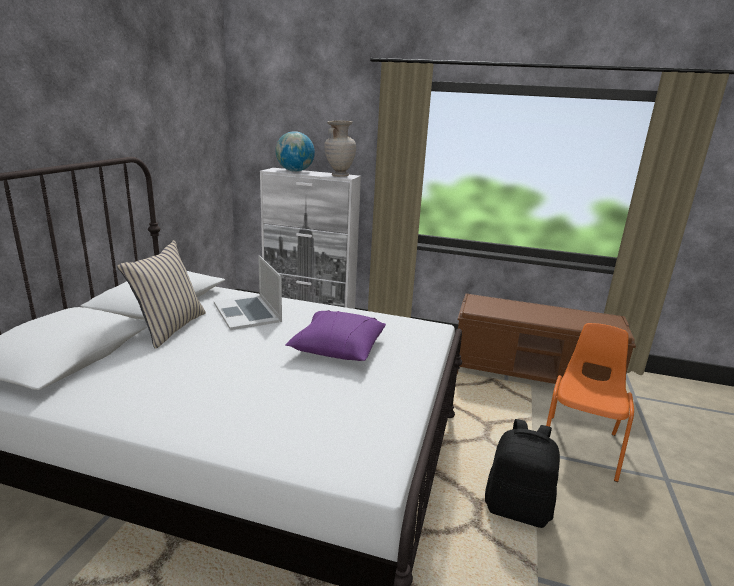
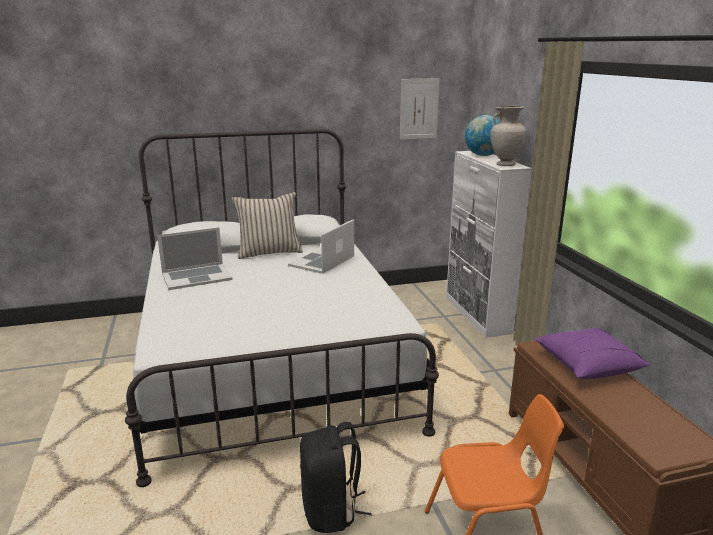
camera: 60 degrees right, 0 degrees up
purple pillow [285,310,386,361] -> purple pillow moved to [534,328,650,379]
none -> laptop [157,227,233,290]
none -> picture [400,78,440,139]

